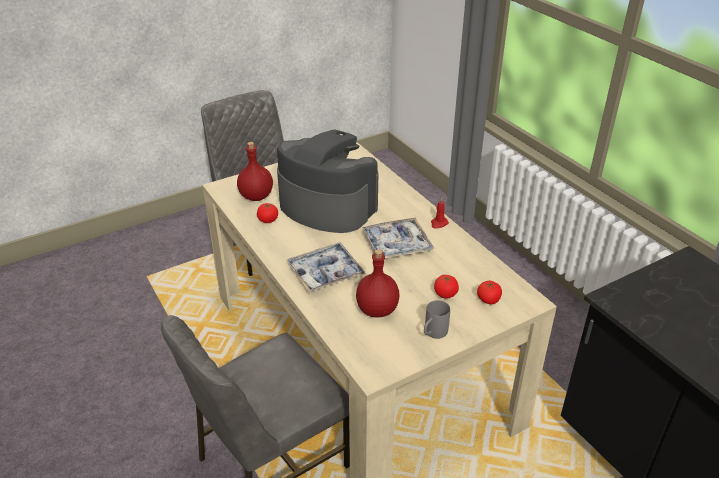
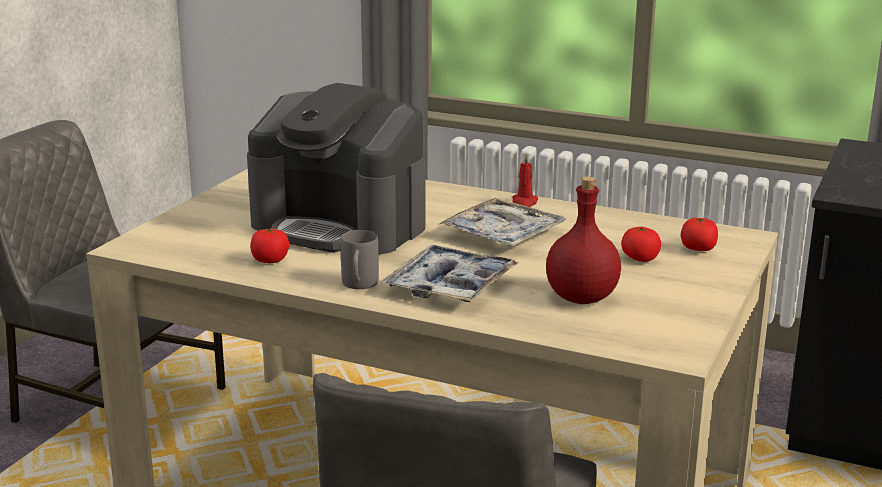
camera: 35 degrees left, 15 degrees down
red bottle [237,142,273,201] -> none
coffee machine [277,130,378,233] -> coffee machine turned 150 degrees counterclockwise [247,83,425,254]
grey mug [424,300,450,339] -> grey mug moved to [341,230,379,289]

